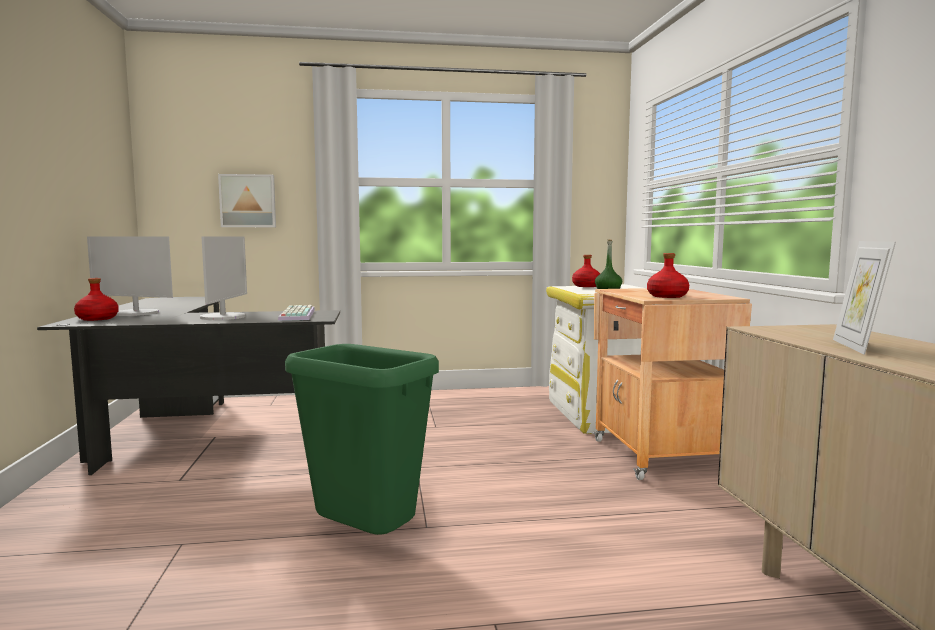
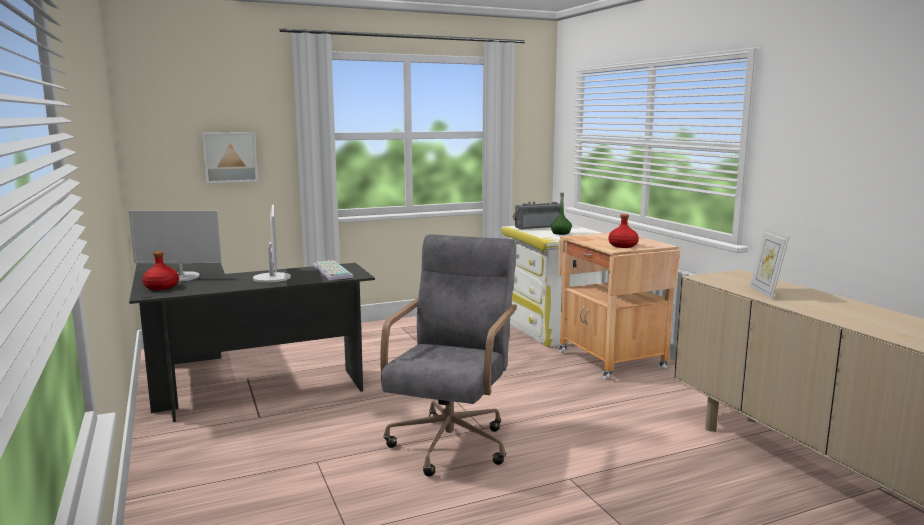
camera: 15 degrees left, 5 degrees up
green trash can [285,344,439,535] -> grey office chair [380,234,517,477]
red bottle [572,255,600,287] -> radio [512,201,560,229]

